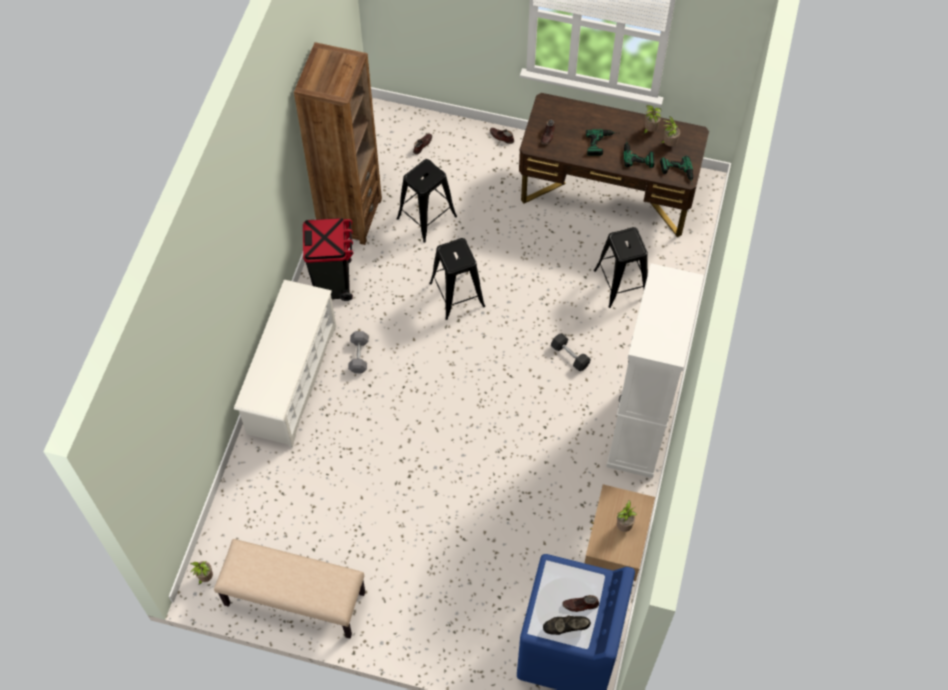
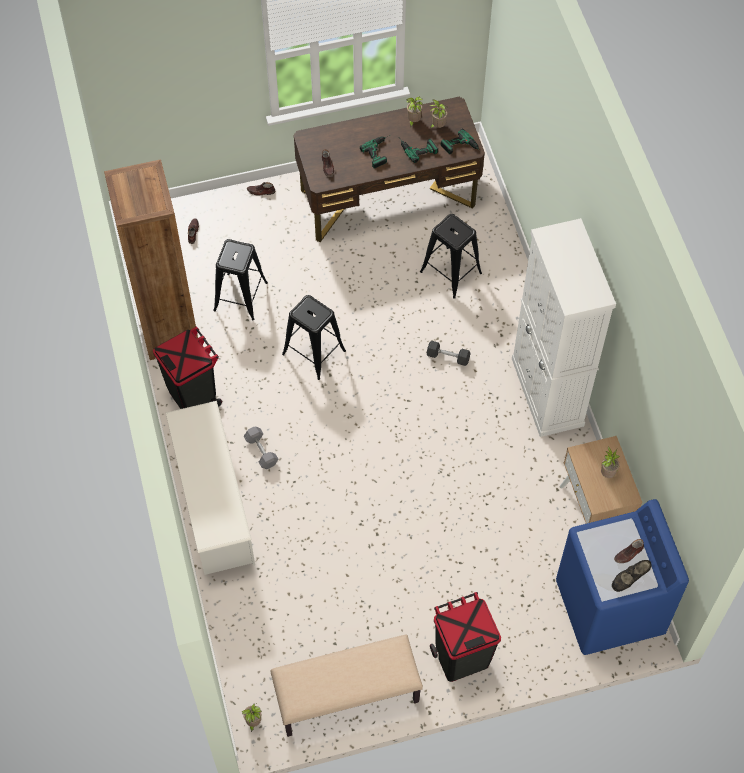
camera: 30 degrees left, 0 degrees up
none -> black trash can [430,592,501,682]

